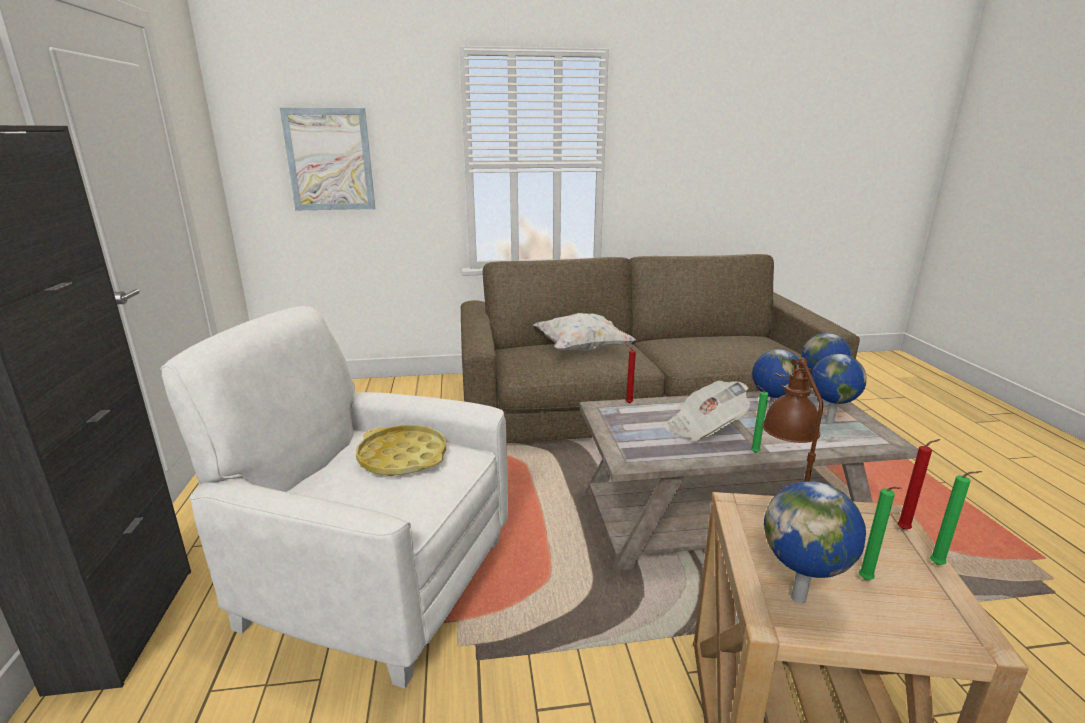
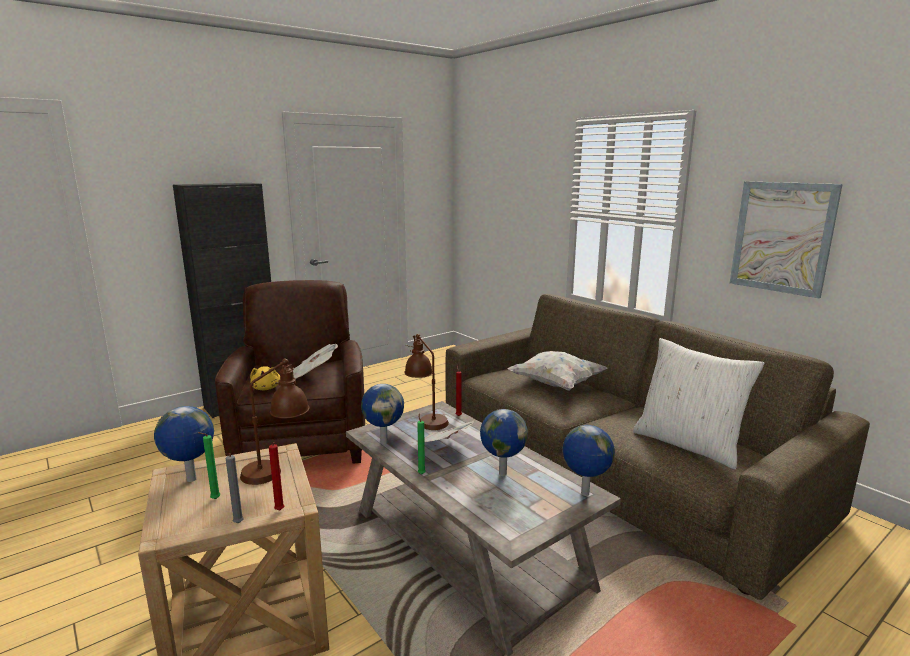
camera: 60 degrees right, 5 degrees down
white armchair [160,306,508,689] -> brown armchair [215,280,365,464]
picture [280,108,375,210] -> picture moved to [730,181,843,298]
yellow tray [356,425,446,476] -> newspaper [293,344,338,379]
globe [812,354,867,424] -> globe moved to [361,384,404,444]
green candle [930,471,982,565] -> grey candle [226,453,244,523]
none -> yellow plush toy [250,366,280,390]
none -> brown table lamp [404,334,449,430]
none -> white pillow [633,338,764,470]

